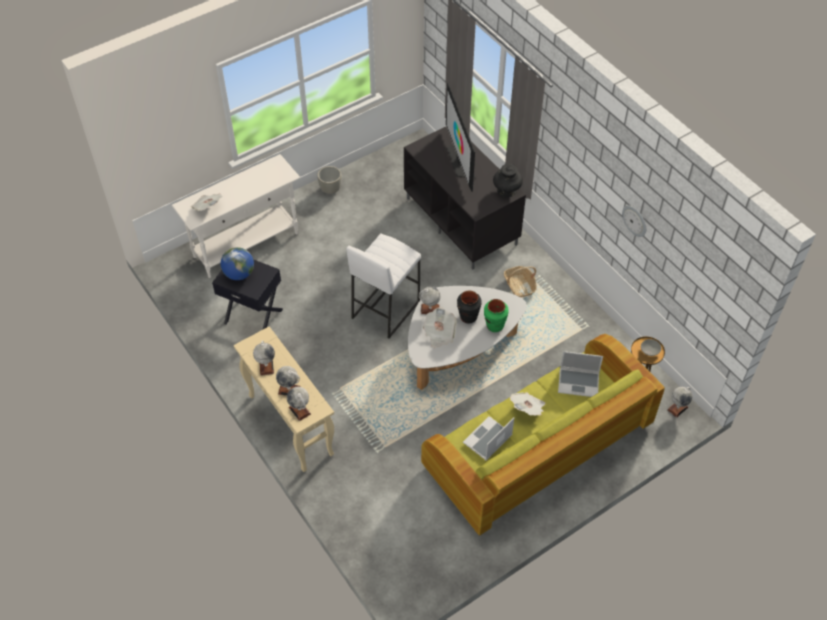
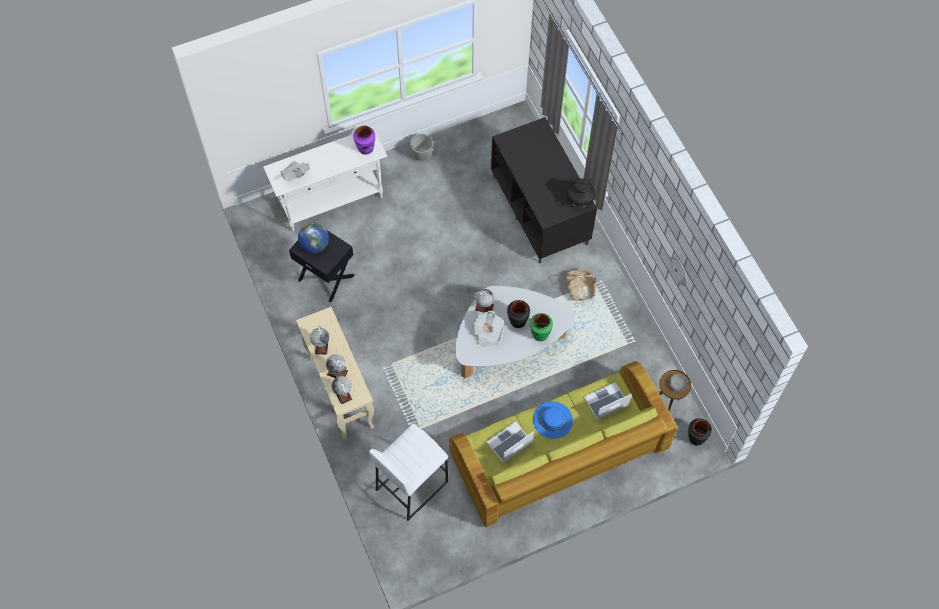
camera: 10 degrees right, 10 degrees up
white stool [346,233,421,339] -> white stool moved to [369,423,448,521]
television [446,82,476,192] -> none
newspaper [510,392,545,415] -> blue hat [533,401,573,439]
laptop [558,351,603,397] -> laptop turned 135 degrees clockwise [584,382,632,420]
globe [667,387,692,418] -> black vase [688,418,712,446]
none -> purple vase [353,126,375,155]

